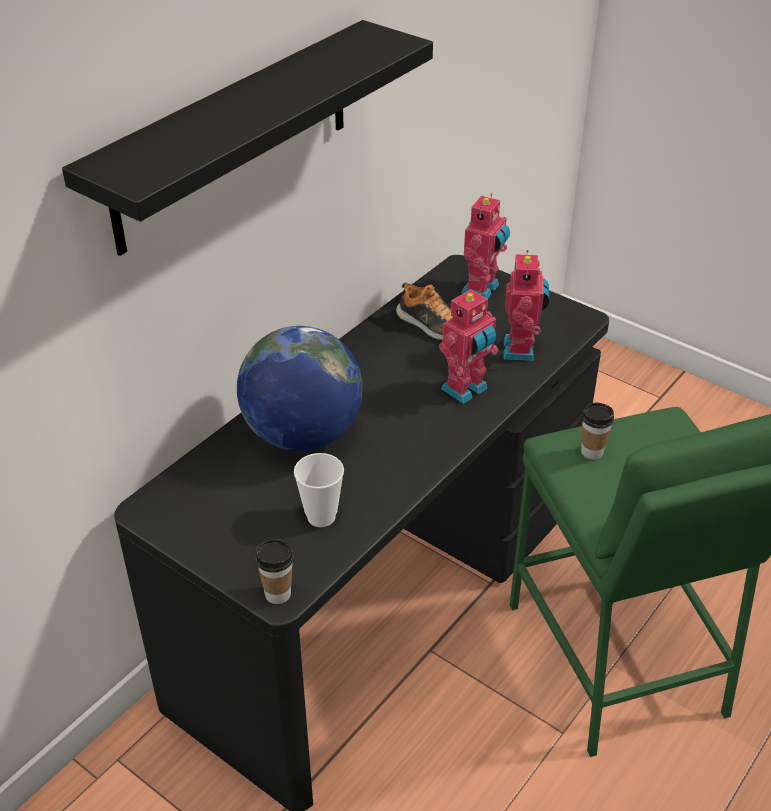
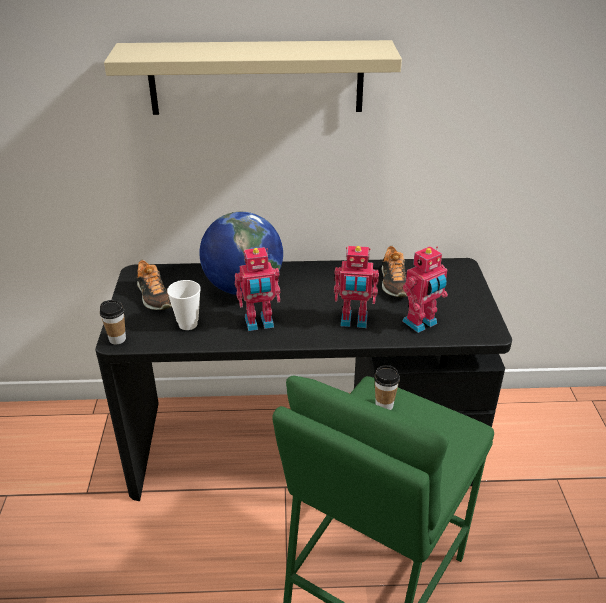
camera: 50 degrees right, 5 degrees down
black shelf [62,20,433,256] -> beige shelf [104,40,402,115]
toy robot [462,193,510,299] -> toy robot moved to [235,247,280,331]
none -> shoe [137,260,172,310]

